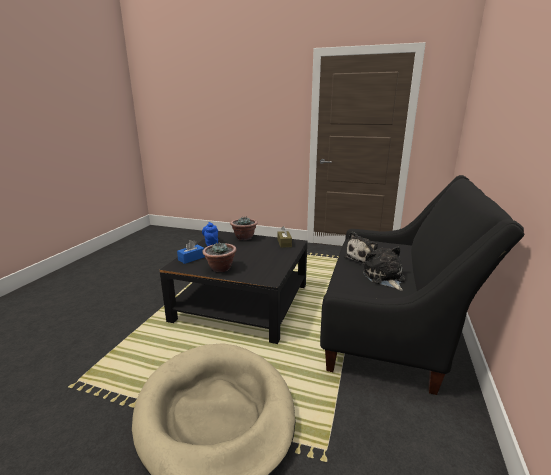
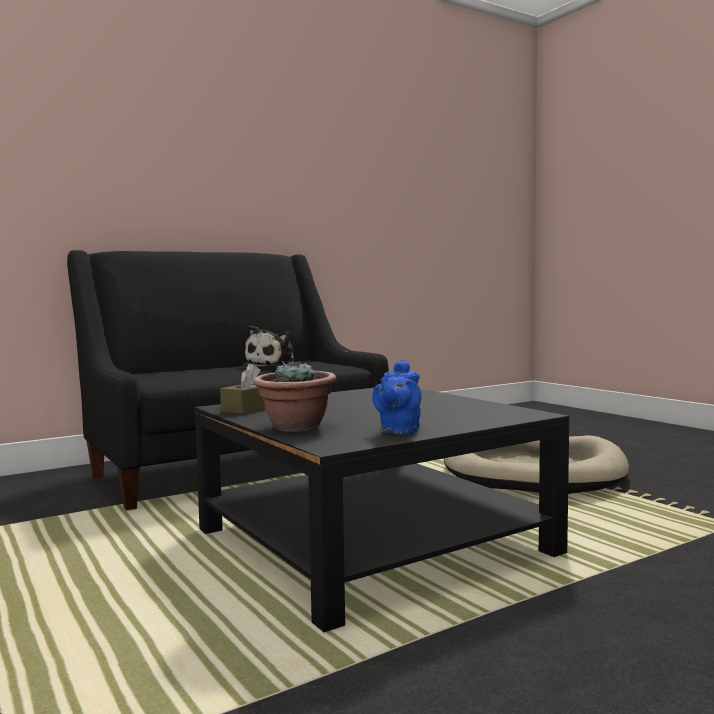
camera: 140 degrees left, 15 degrees down
blue tissue box [177,240,205,264] -> none
potted plant [202,242,237,272] -> none
plush toy [344,231,378,265] -> none

